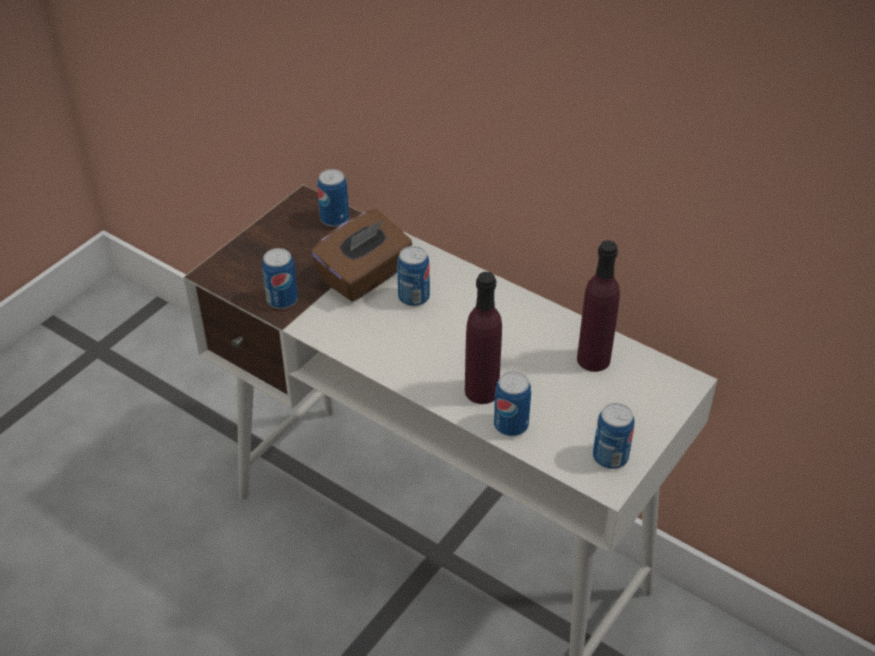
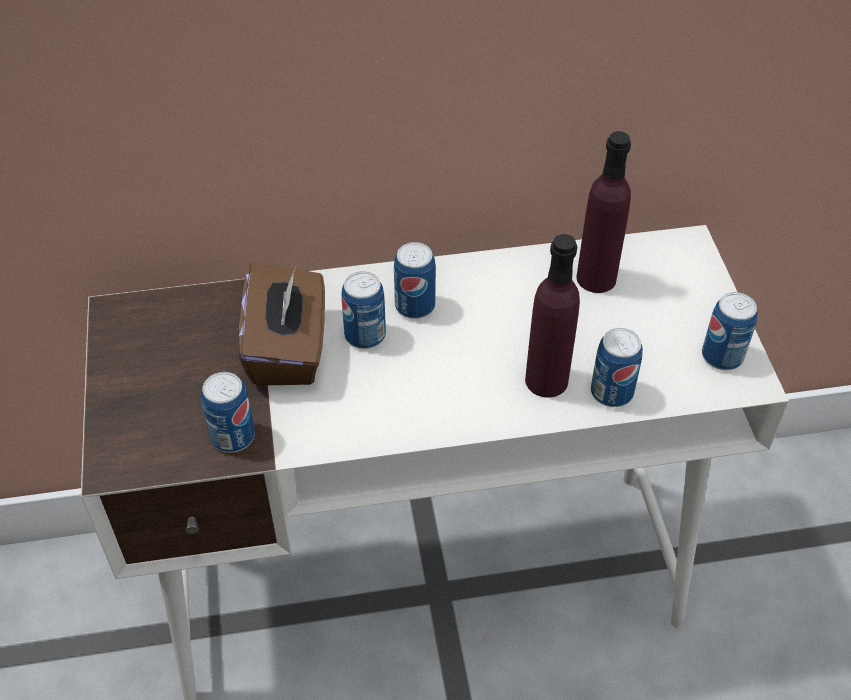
camera: 45 degrees left, 5 degrees up
can [317,169,349,227] -> can moved to [394,242,436,319]

